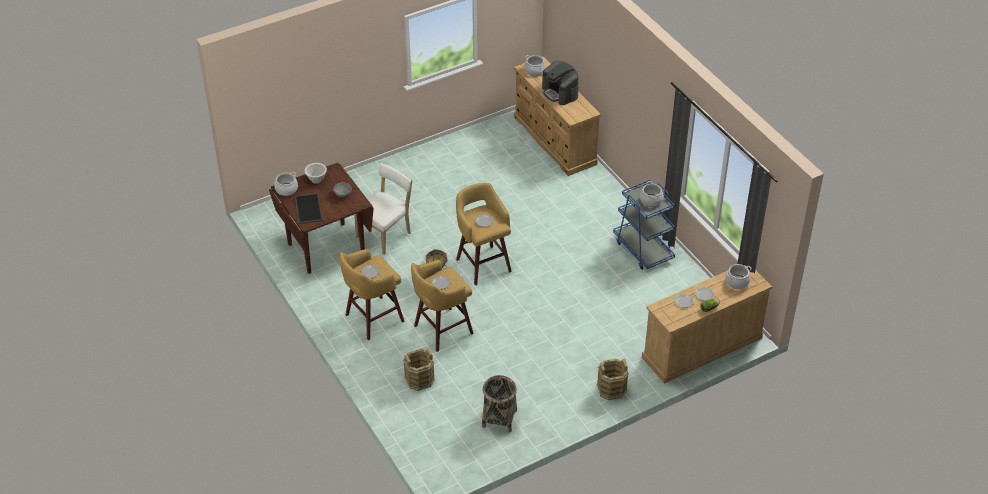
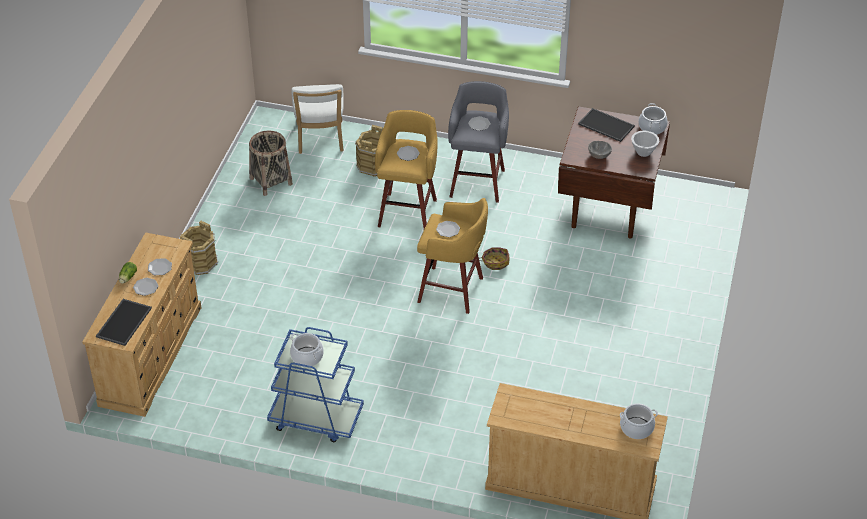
camera: 135 degrees right, 0 degrees up
yellow stool [339,249,404,340] -> grey stool [448,81,509,203]
white chair [354,163,412,255] -> white chair moved to [291,84,344,154]
coffee machine [542,61,579,105] -> none
cooking pot [725,264,751,289] -> tray [96,299,152,346]

